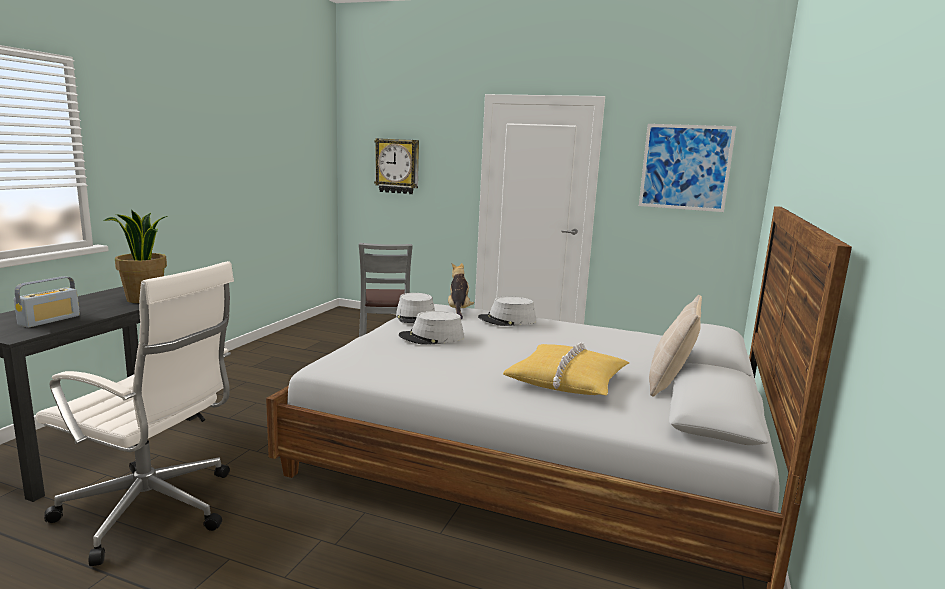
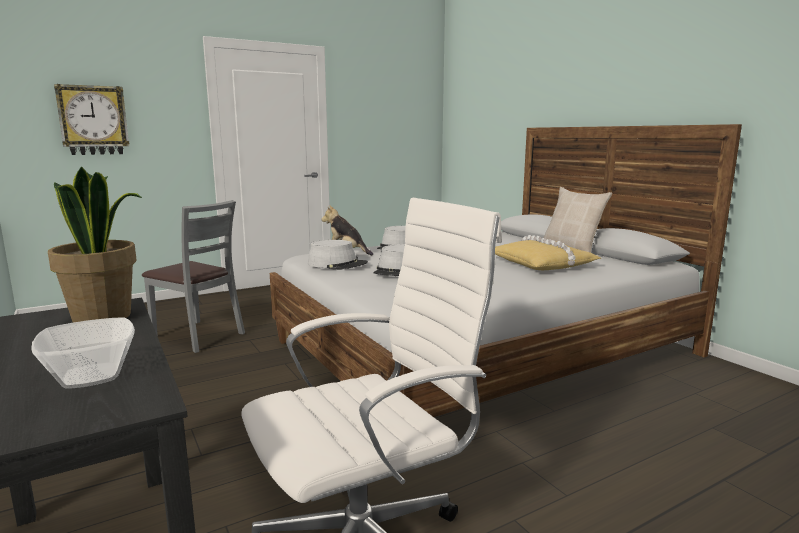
camera: 50 degrees left, 0 degrees up
radio [14,276,80,328] -> bowl [31,317,135,389]
picture [639,124,736,212] -> none

